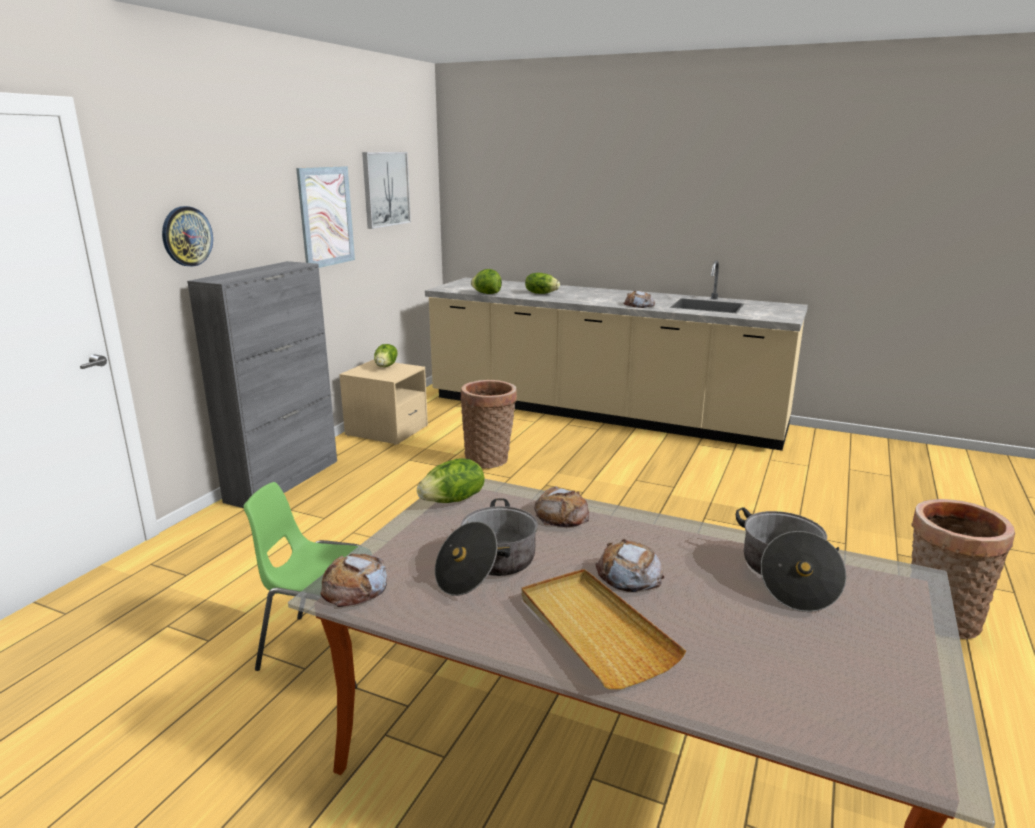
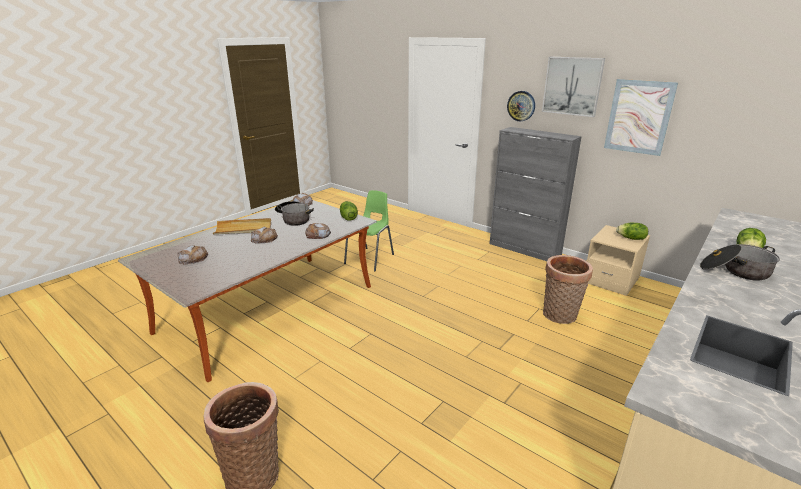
camera: 105 degrees right, 5 degrees up
picture [362,152,411,229] -> picture moved to [542,57,605,117]
lettuce [471,269,502,294] -> none
bread [623,291,655,308] -> bread moved to [177,245,208,264]
cooking pot [736,507,846,612] -> cooking pot moved to [700,244,780,281]

